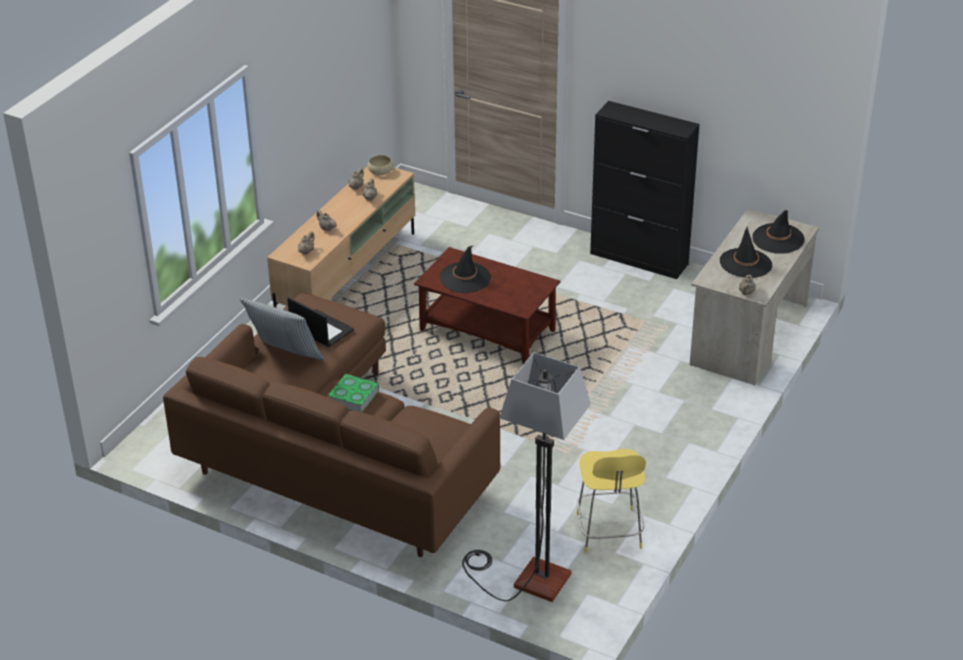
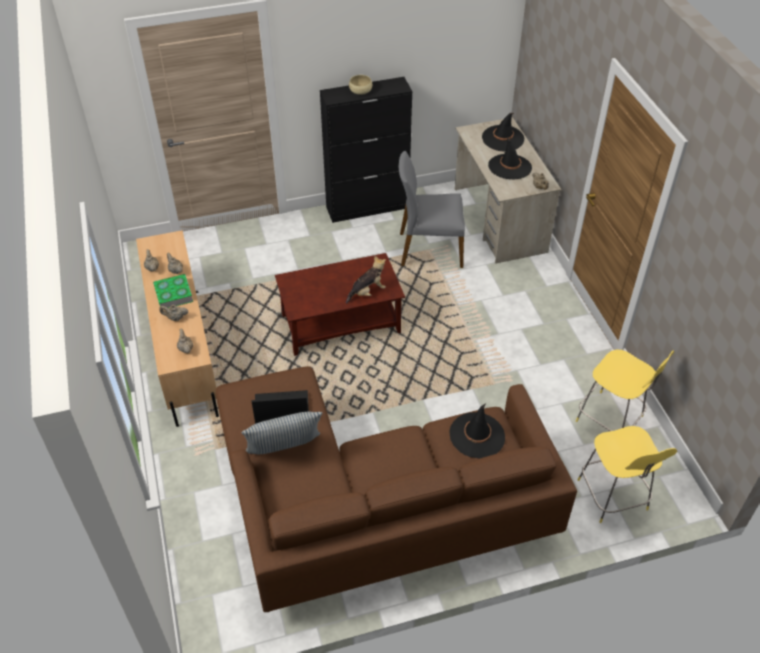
camera: 45 degrees left, 10 degrees up
book [328,374,379,412] -> book moved to [153,274,193,308]
beige bowl [368,155,393,175] -> beige bowl moved to [349,75,372,95]
black hat [440,245,491,293] -> black hat moved to [449,403,505,458]
floor lamp [462,352,591,602] -> yellow stool [578,426,677,523]
none -> plush toy [346,256,386,304]
none -> grey chair [399,151,465,268]

